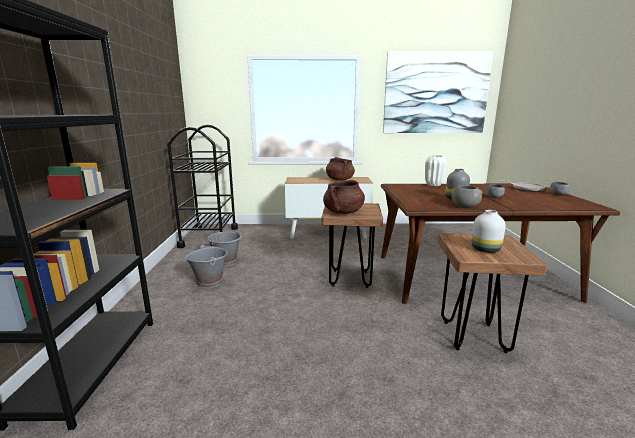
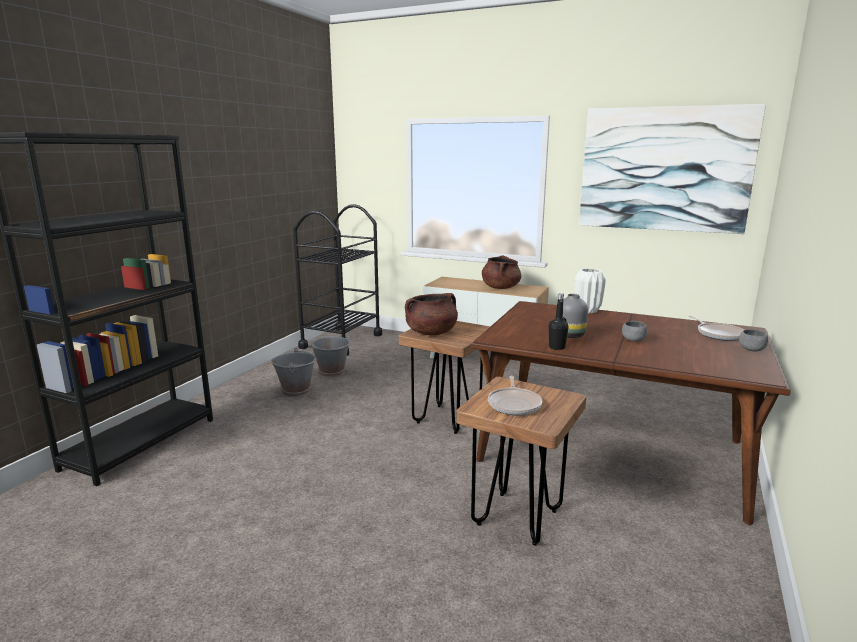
camera: 25 degrees right, 0 degrees up
grey bowl [452,185,483,208] -> black bottle [549,293,569,350]
white vase [472,210,506,253] -> frying pan [488,376,542,415]

